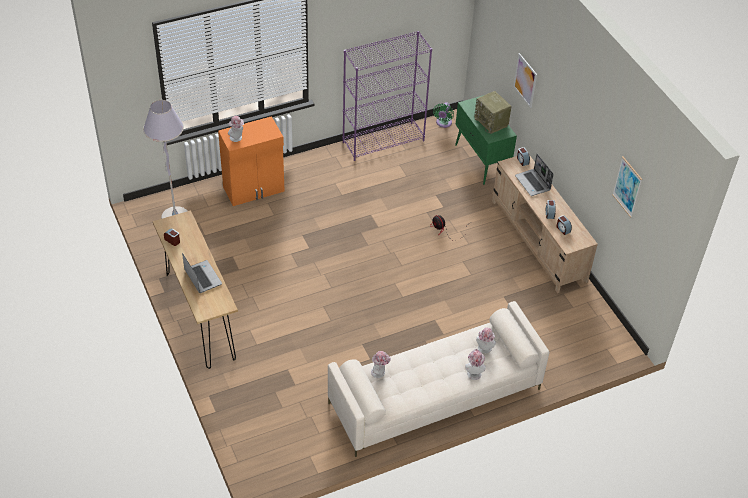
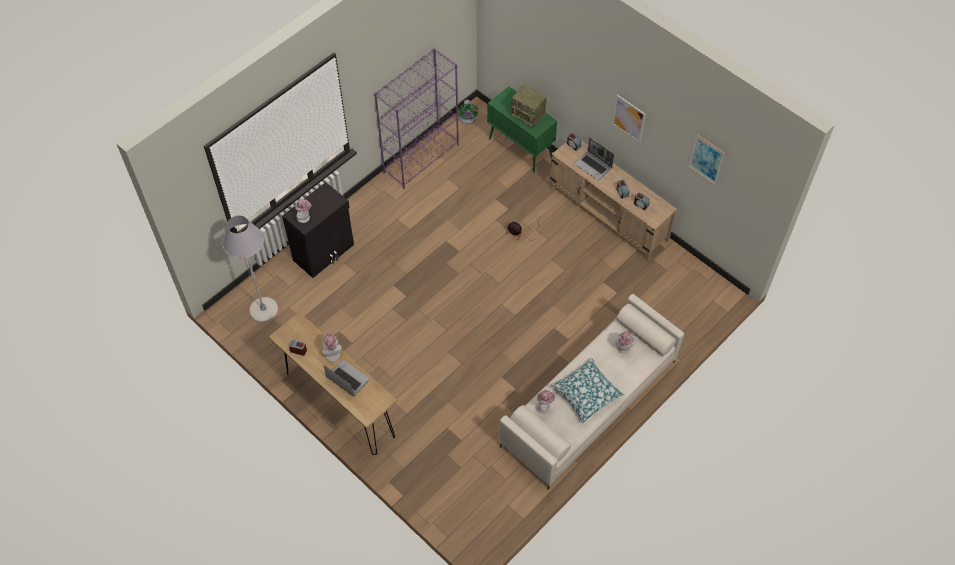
camera: 20 degrees left, 10 degrees up
orange cabinet [218,116,285,206] -> black cabinet [282,182,354,278]
hat [465,349,486,380] -> hat moved to [322,333,342,361]
picture [513,53,537,108] -> picture moved to [612,95,646,143]
none -> pillow [551,358,624,423]

